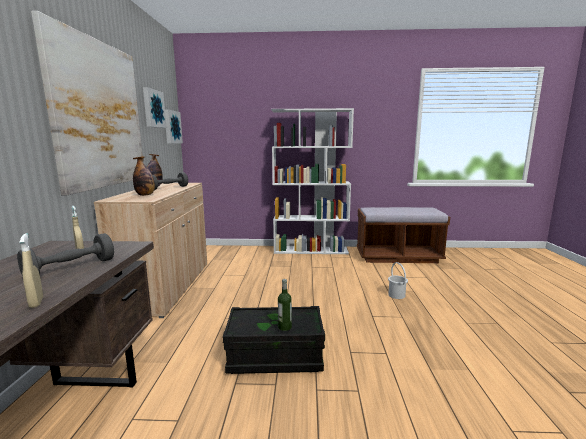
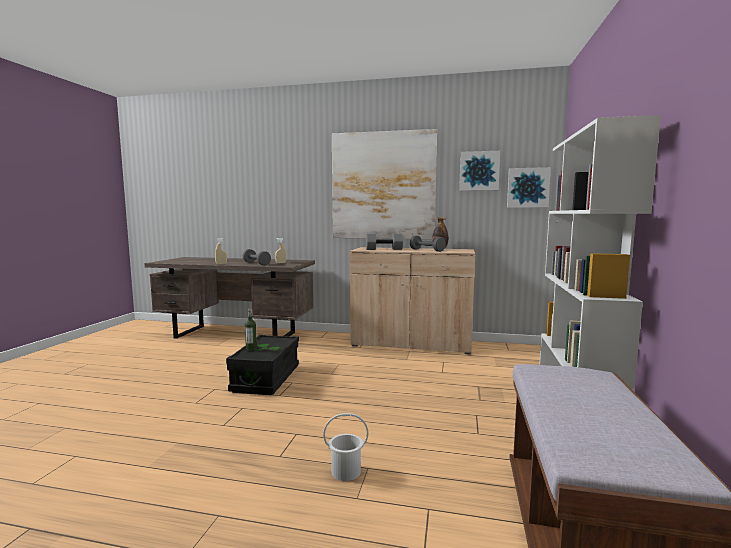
camera: 100 degrees right, 5 degrees down
bottle [133,156,155,196] -> grey dumbbell [366,233,403,250]

